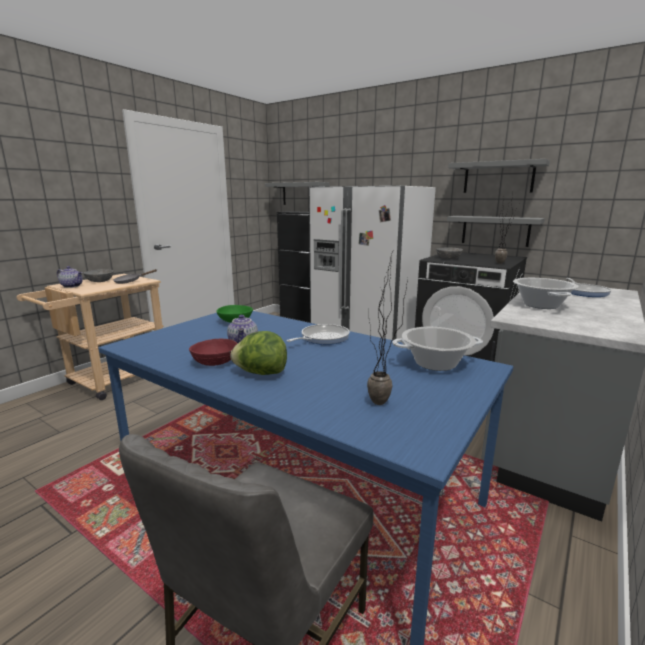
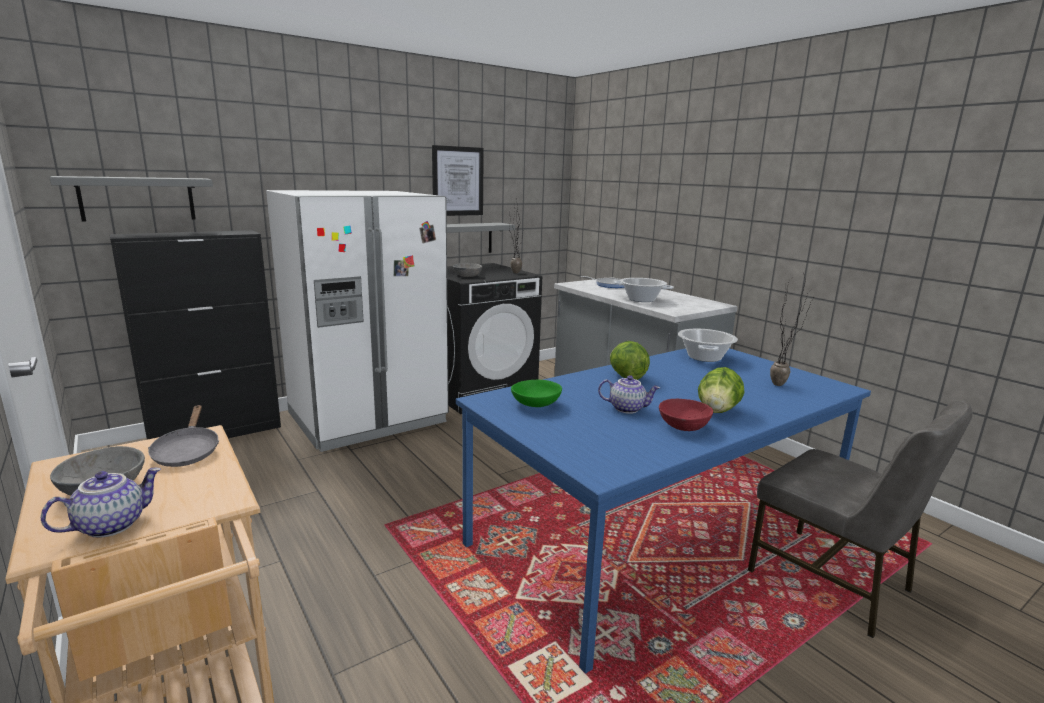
camera: 70 degrees left, 0 degrees up
frying pan [287,324,350,345] -> lettuce [610,341,650,380]
grey shelf [448,159,550,193] -> picture [432,145,484,216]

